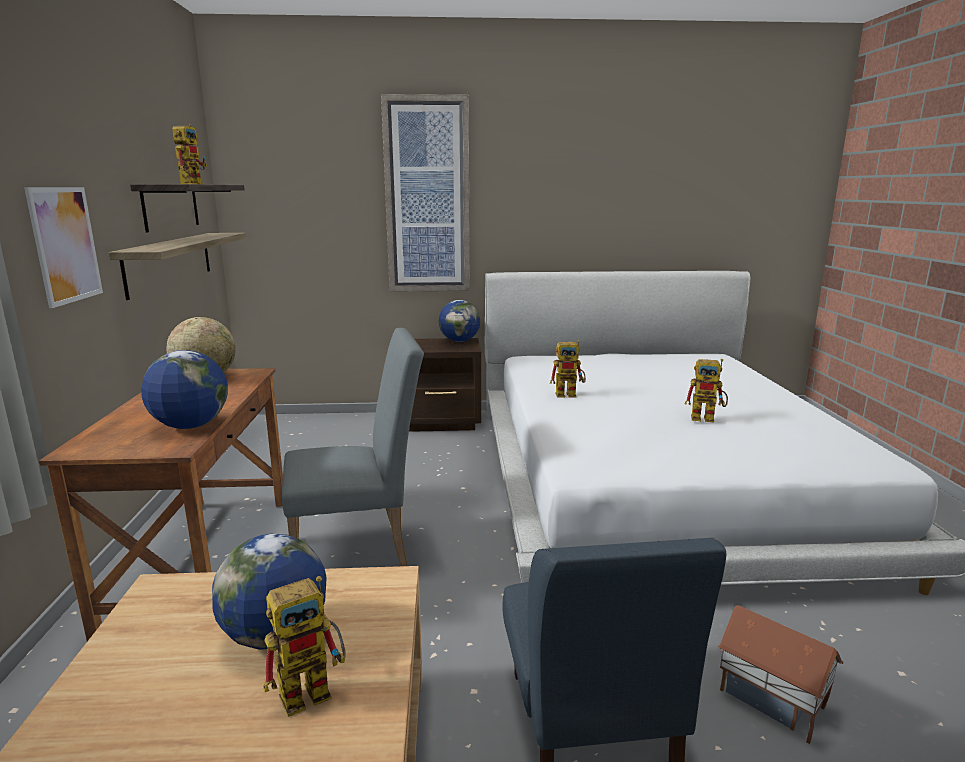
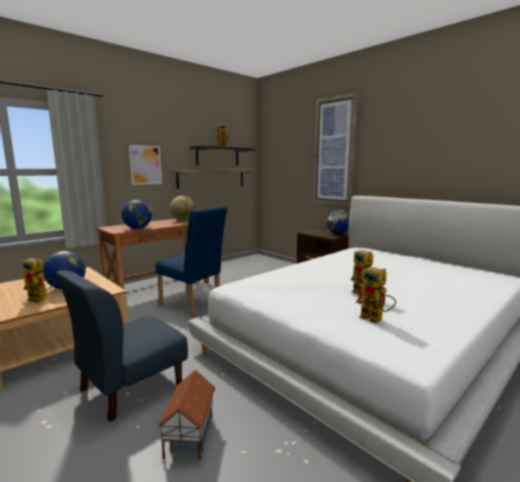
camera: 50 degrees right, 5 degrees down
grey chair [282,328,424,566] -> blue chair [155,206,227,317]
toy robot [550,340,586,398] -> toy robot moved to [356,267,396,324]

